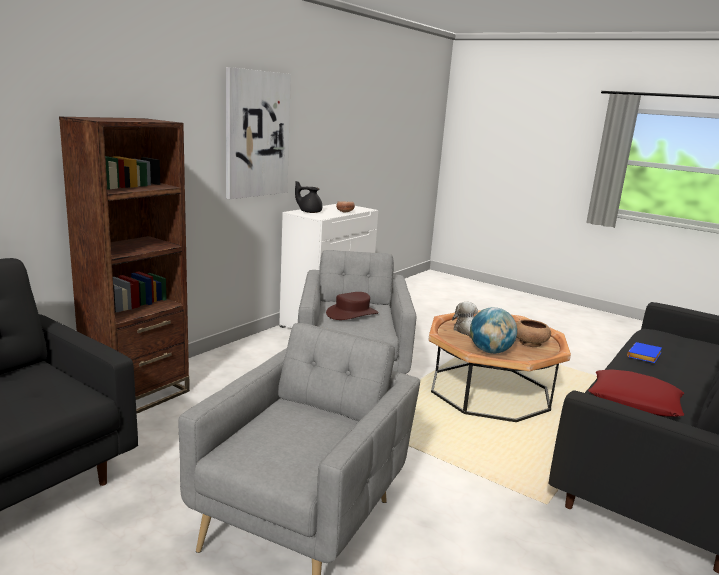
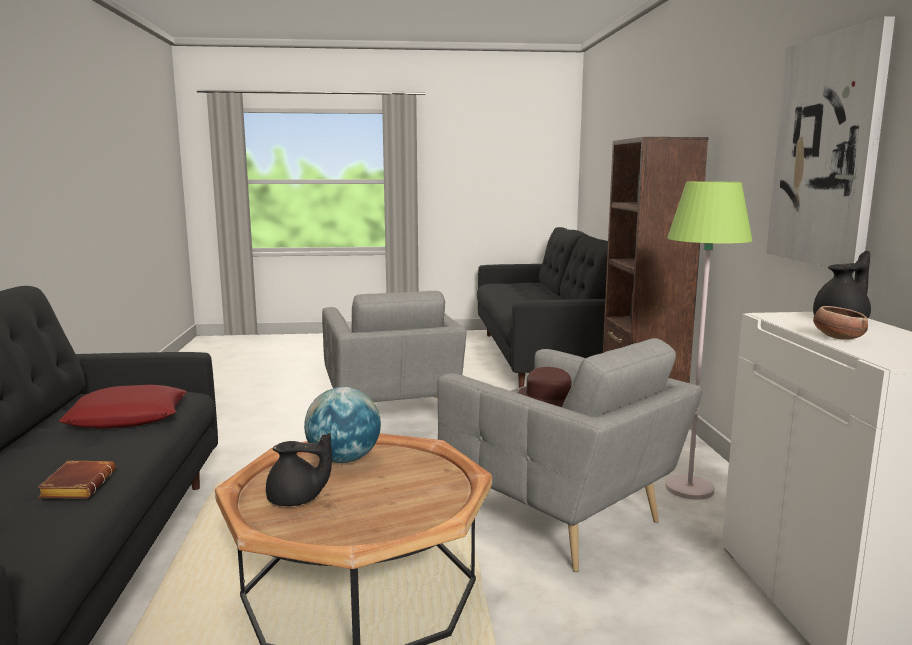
camera: 140 degrees right, 5 degrees down
plush toy [452,302,478,338] -> none
brown bowl [516,319,551,347] -> black teapot [266,433,332,506]
blue book [627,342,662,363] -> brown book [37,461,116,499]
none -> green floor lamp [665,182,753,500]

